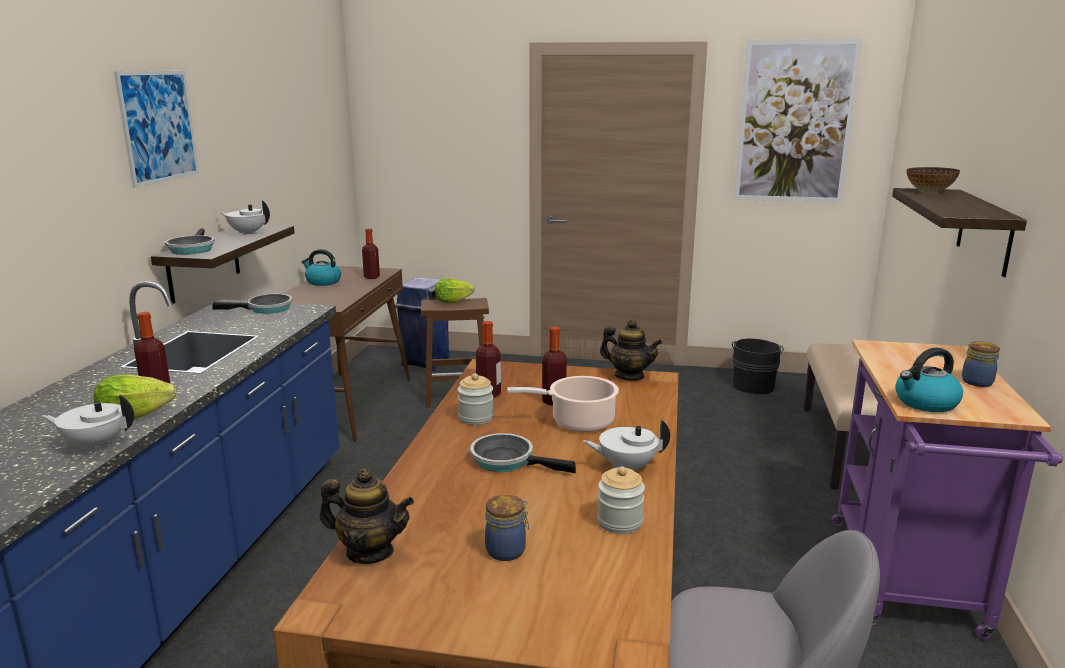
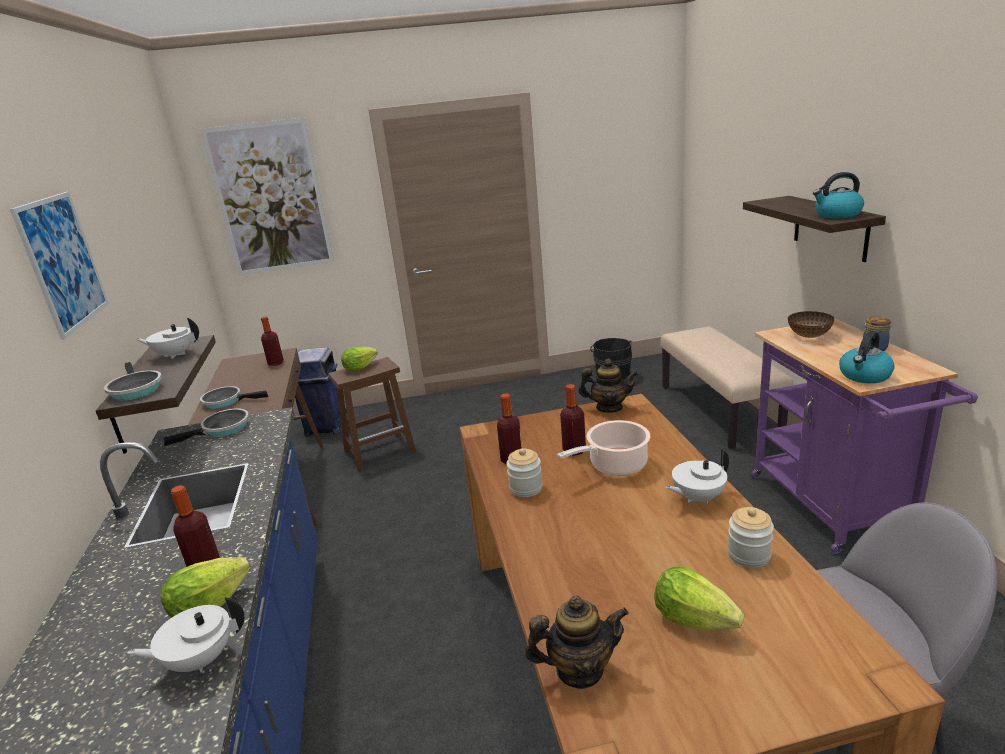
camera: 20 degrees left, 5 degrees up
kettle [302,249,341,286] -> kettle moved to [813,172,864,218]
frying pan [470,433,576,473] -> frying pan moved to [200,386,268,409]
jar [485,495,529,561] -> lettuce [654,566,744,631]
picture [734,39,862,203] -> picture moved to [200,117,334,275]
bowl [907,167,960,192] -> bowl moved to [788,311,834,338]

